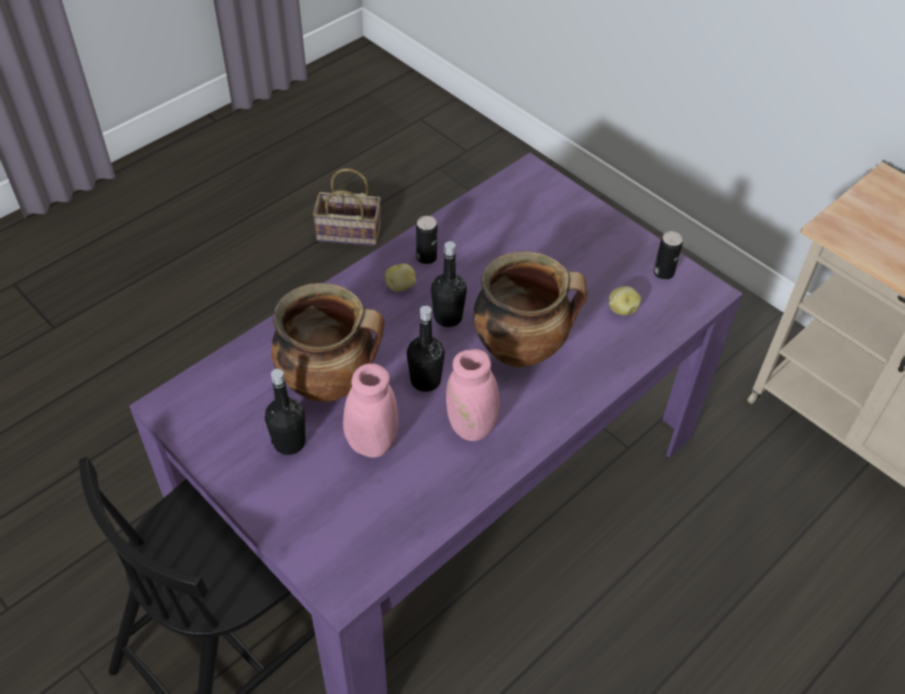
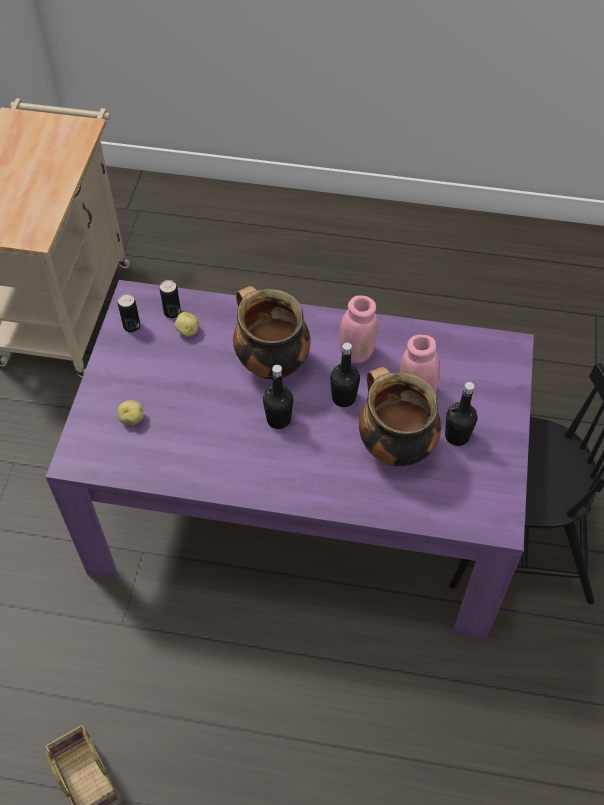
camera: 125 degrees left, 5 degrees up
potato [385,264,416,292] -> potato moved to [117,400,144,425]
can [416,216,437,264] -> can moved to [160,280,181,318]

